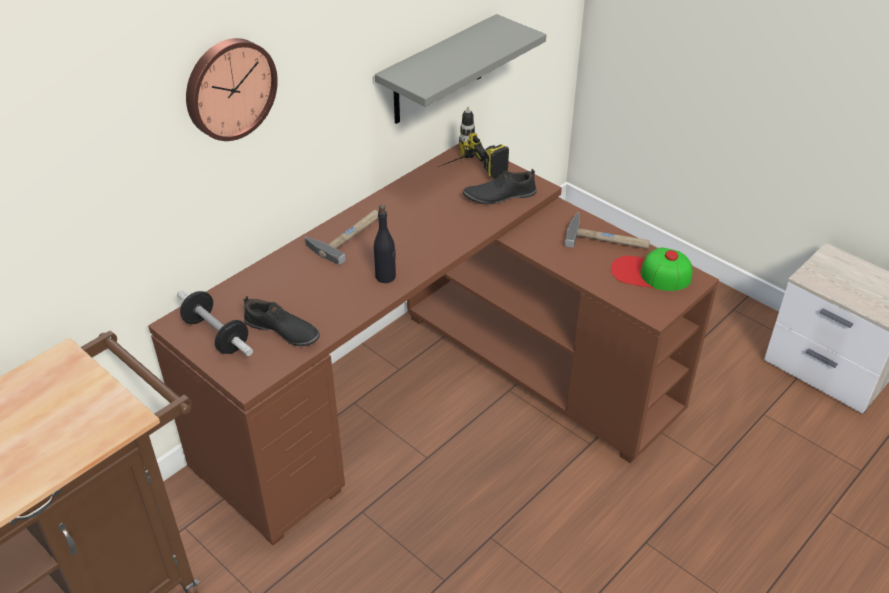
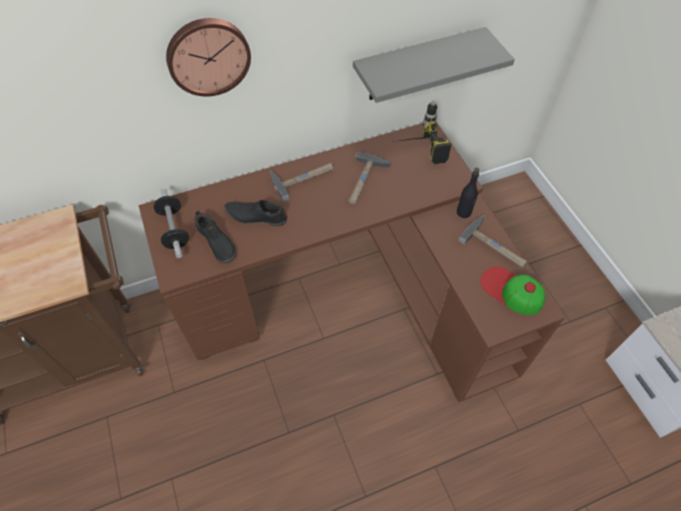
camera: 25 degrees right, 15 degrees up
black bottle [374,205,396,283] -> black bottle moved to [457,168,479,218]
black shoe [463,169,536,204] -> black shoe moved to [224,200,287,226]
none -> hammer [349,152,391,204]

